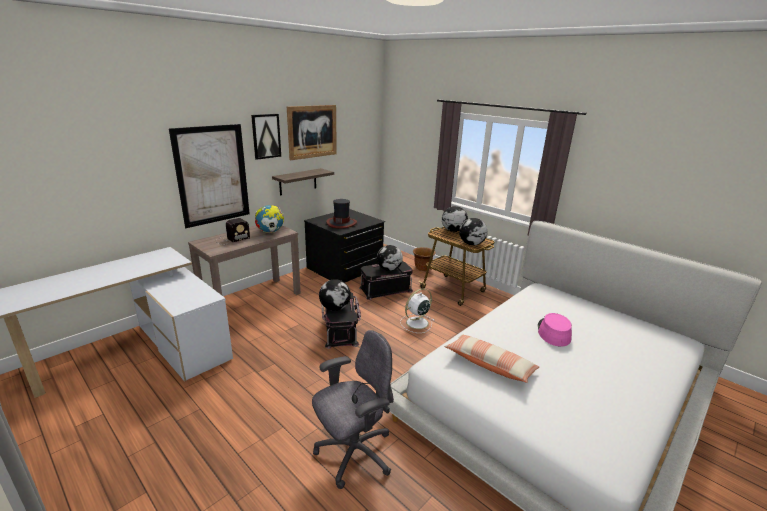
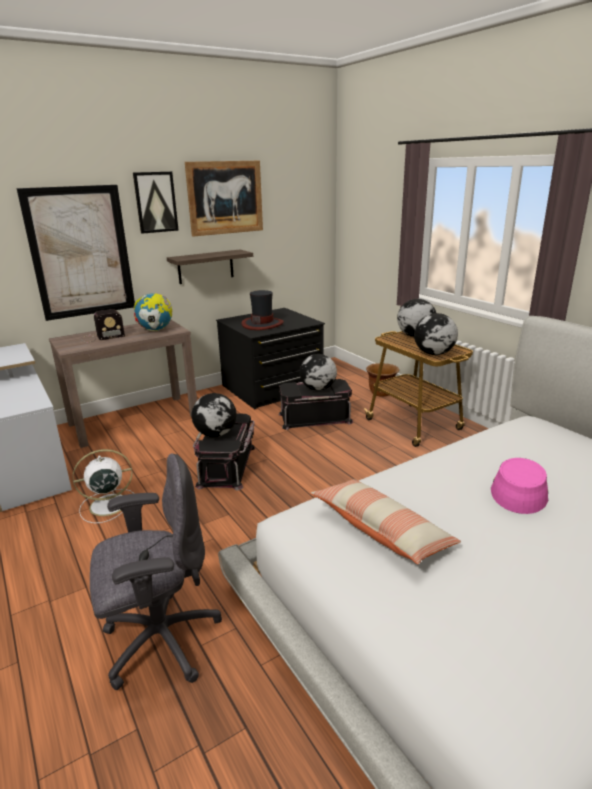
camera: 15 degrees right, 0 degrees up
white fan [400,288,434,333] -> white fan moved to [73,449,135,523]

